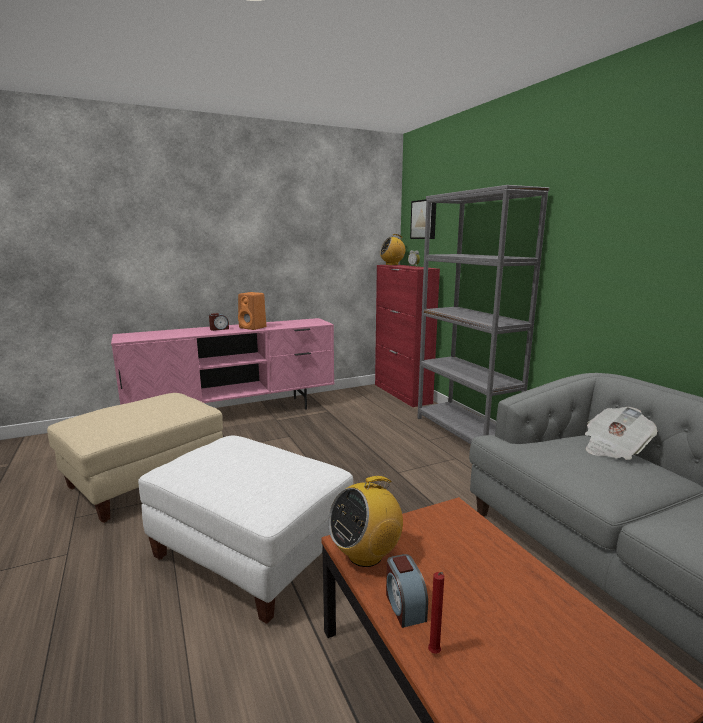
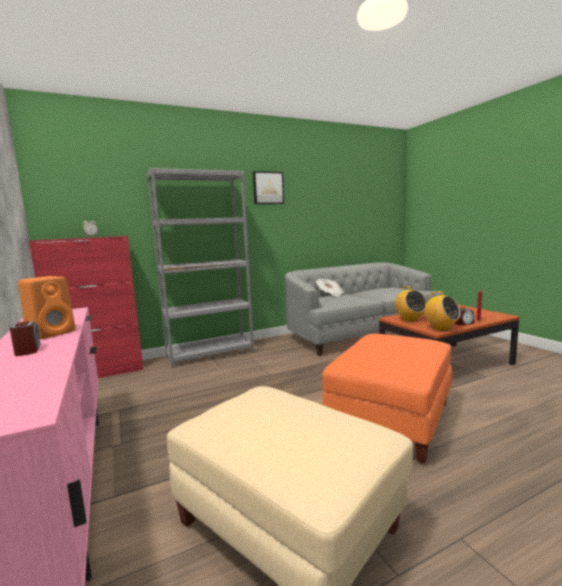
camera: 90 degrees left, 5 degrees down
white ottoman [138,436,353,624] -> orange ottoman [322,334,452,464]
radio [379,234,405,265] -> radio moved to [395,286,427,322]
picture [410,199,436,239] -> picture moved to [253,171,284,204]

